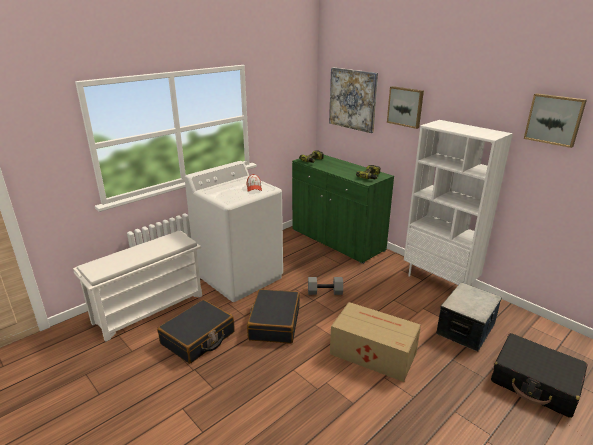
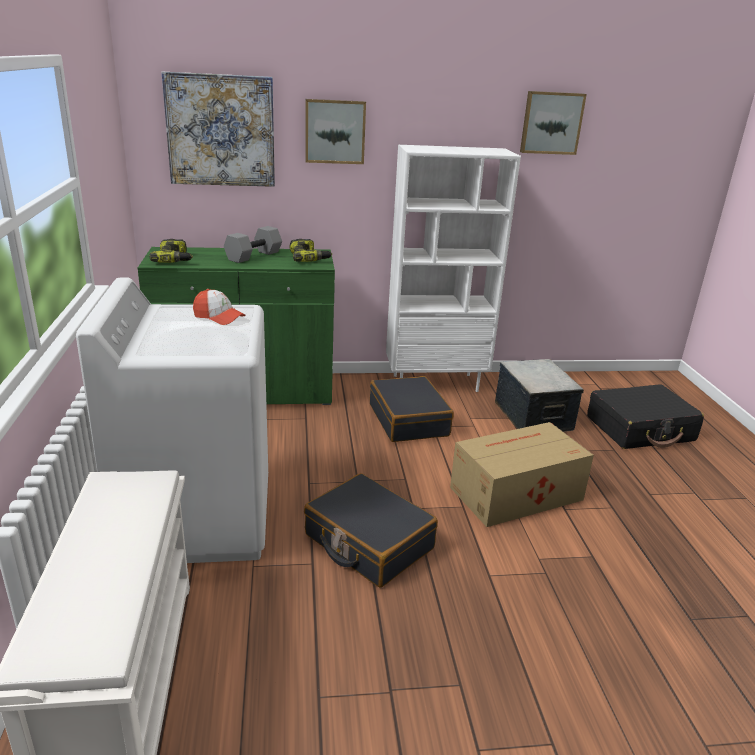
camera: 55 degrees left, 0 degrees up
black suitcase [157,300,235,364] -> black suitcase moved to [370,376,454,442]
grey dumbbell [308,277,343,295] -> grey dumbbell moved to [224,226,282,263]

